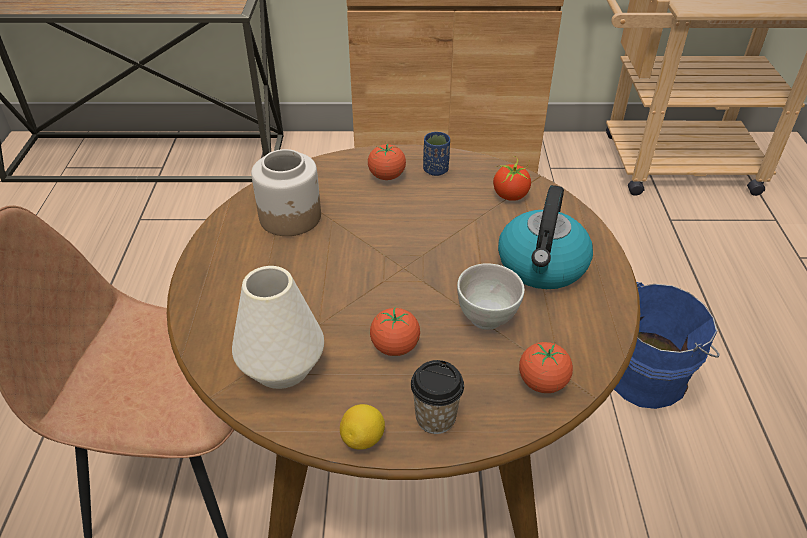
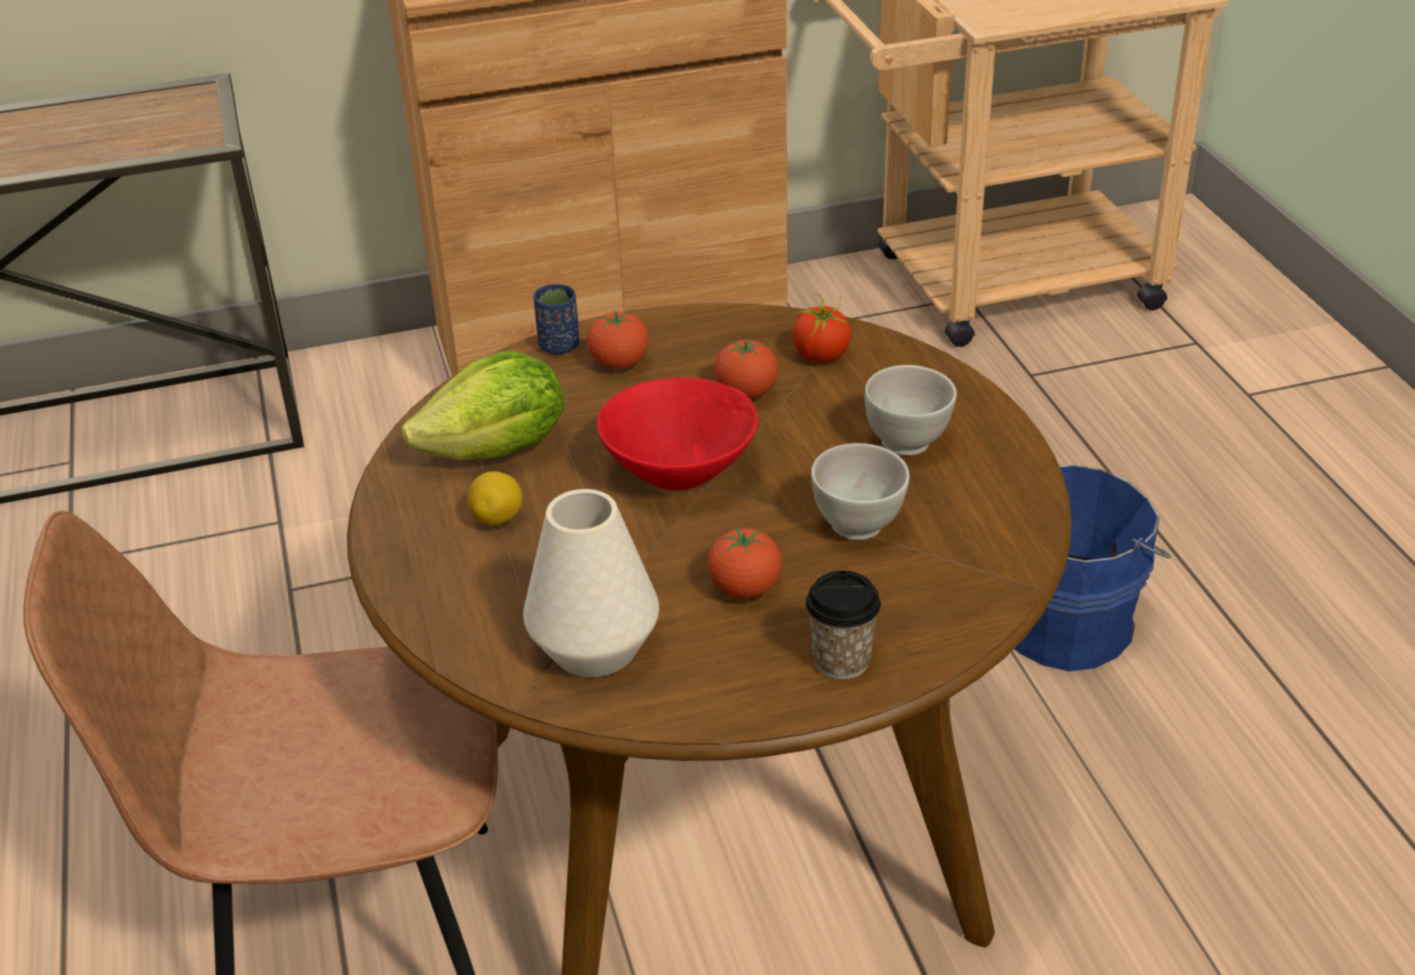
camera: 15 degrees left, 5 degrees down
jar [251,149,321,236] -> lettuce [402,351,564,460]
lemon [340,404,385,450] -> lemon moved to [467,471,523,526]
blue cup [423,132,450,176] -> blue cup moved to [534,284,579,354]
kettle [498,185,593,289] -> white bowl [865,365,957,455]
tomato [519,342,573,393] -> tomato moved to [714,339,778,399]
none -> red bowl [597,378,758,491]

